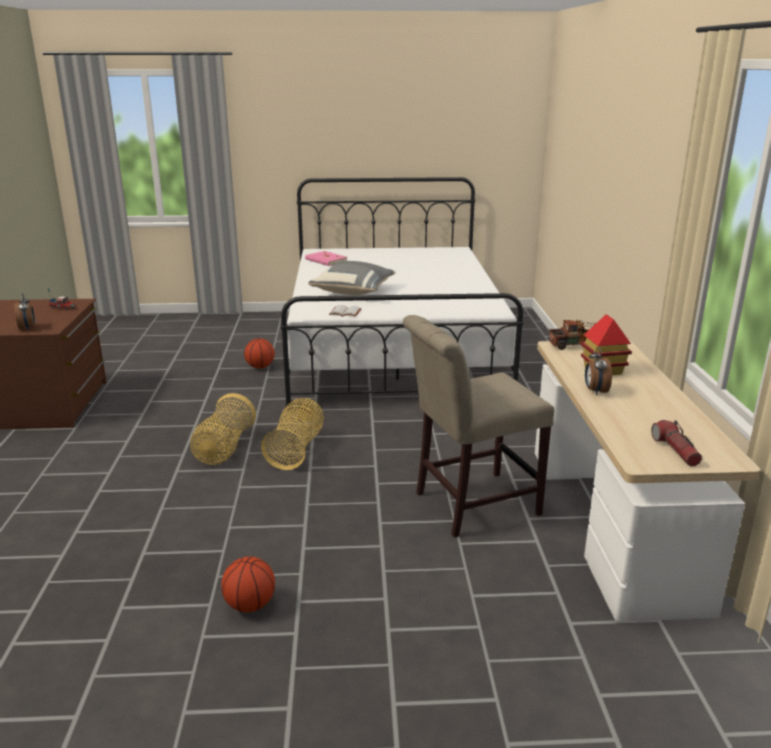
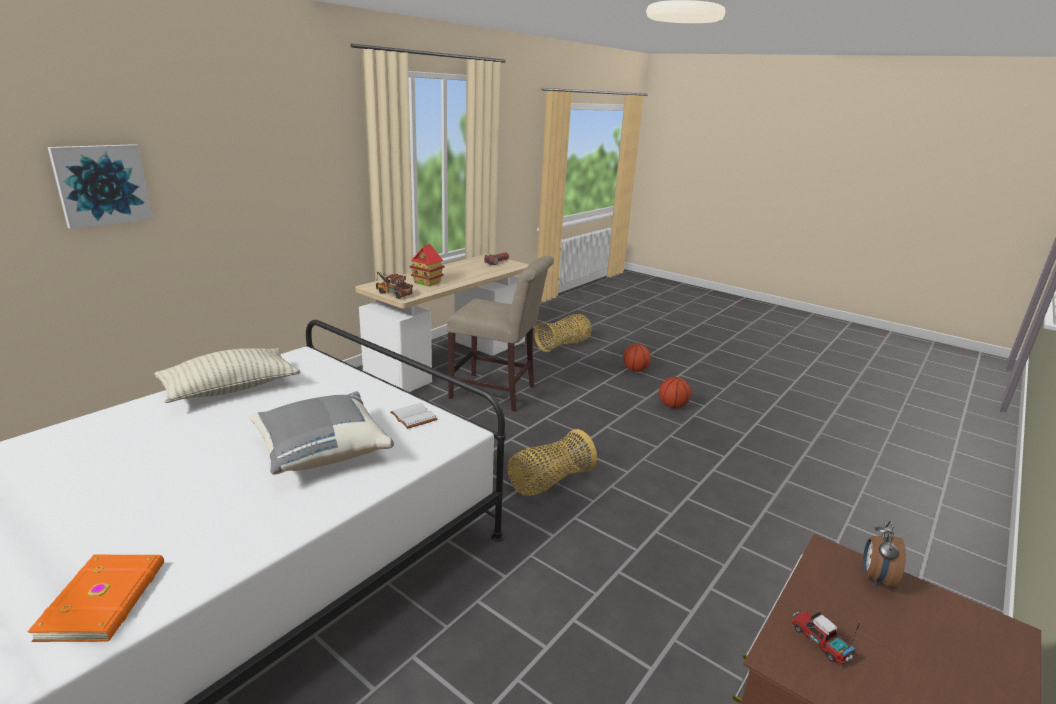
camera: 140 degrees left, 0 degrees up
basket [190,393,256,465] -> basket moved to [534,314,591,352]
basketball [244,338,275,369] -> basketball moved to [623,344,651,372]
pink book [305,251,348,266] -> orange book [27,555,164,642]
alarm clock [585,347,612,395] -> none
none -> picture [48,144,153,229]
none -> pillow [154,348,300,403]

